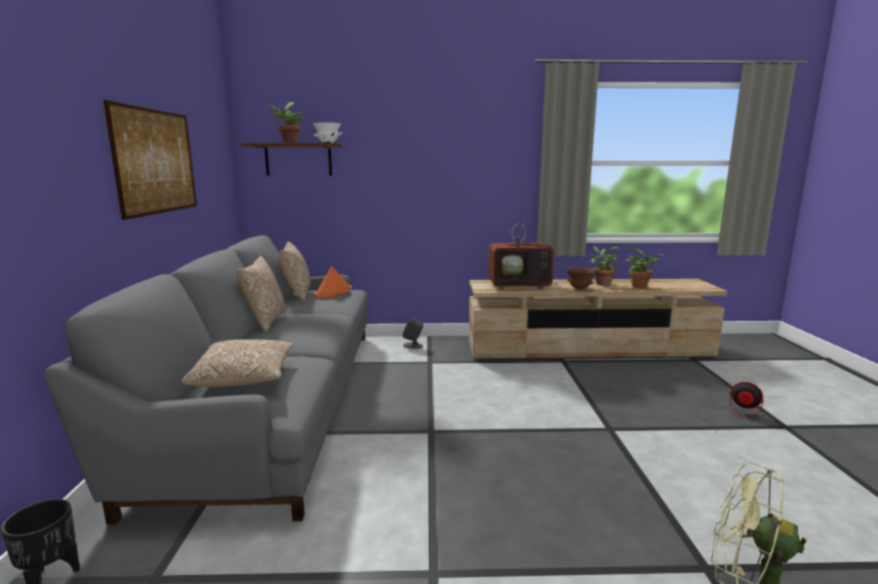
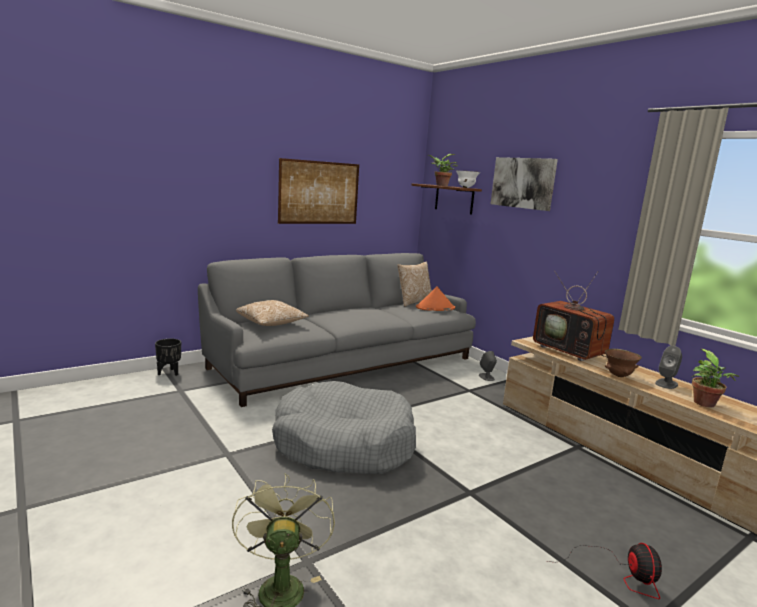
camera: 55 degrees right, 0 degrees up
pillow [236,256,286,332] -> none
potted plant [589,247,620,286] -> grey speaker [655,346,682,389]
none -> grey dog bed [272,381,416,474]
none -> picture [491,157,558,211]

